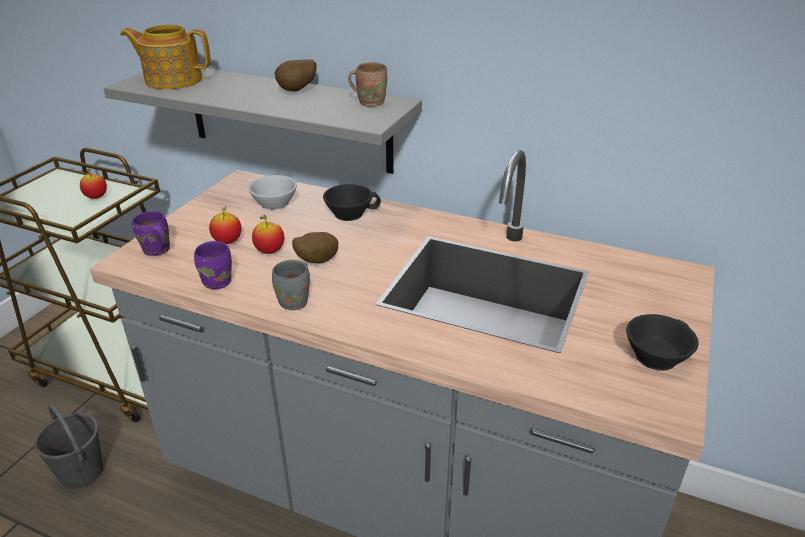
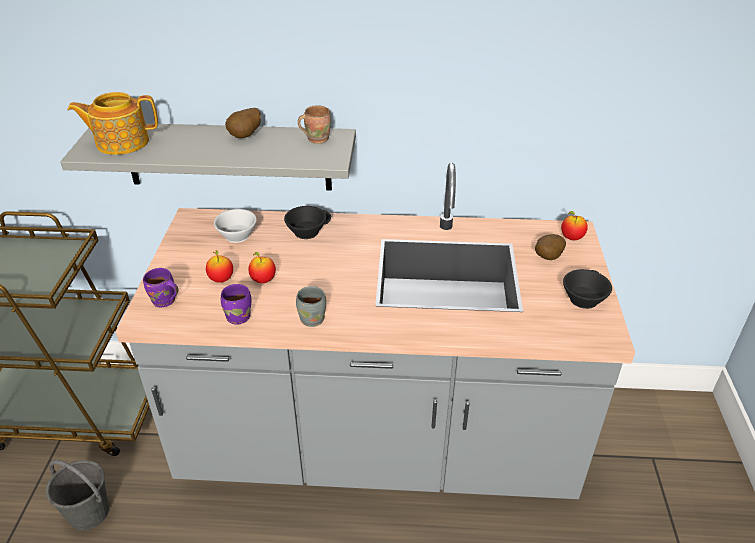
camera: 20 degrees left, 5 degrees up
apple [80,169,107,199] -> apple moved to [561,211,588,240]
potato [292,232,338,263] -> potato moved to [535,234,566,260]

